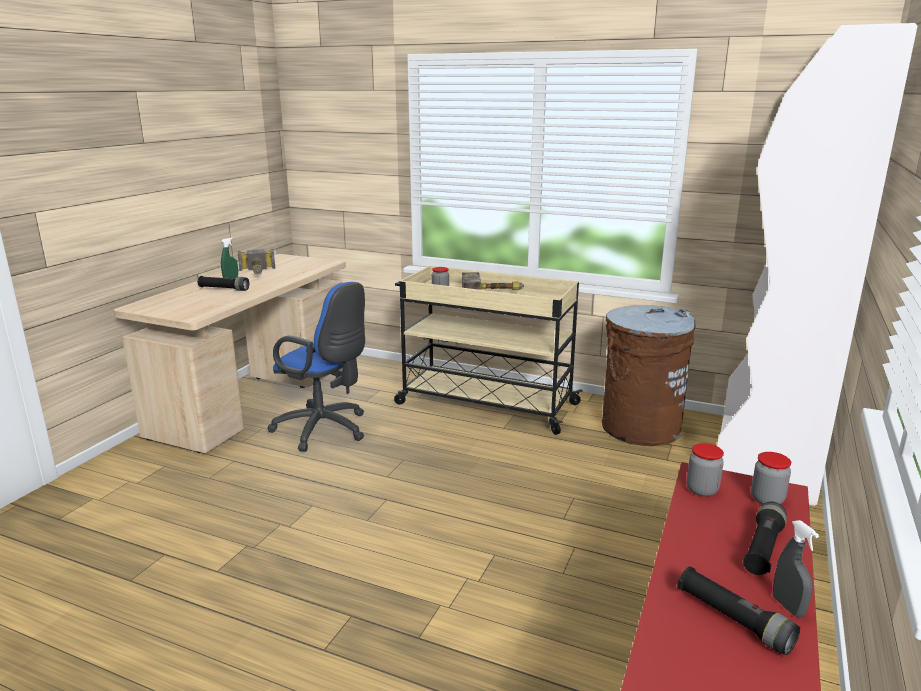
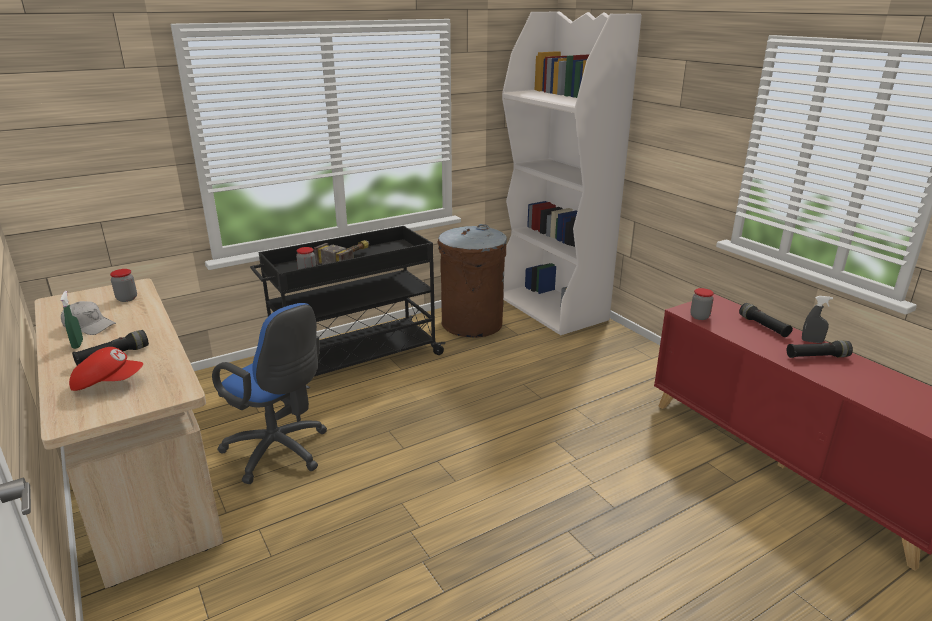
camera: 55 degrees left, 5 degrees up
hammer [238,249,275,274] -> white cap [61,301,116,335]
blue office chair [267,282,365,452] -> blue office chair turned 60 degrees clockwise [212,303,327,484]
beige cart [394,266,583,435] -> black cart [250,226,446,376]
jar [751,452,791,505] -> jar moved to [110,269,137,302]
none -> red cap [69,347,143,391]

